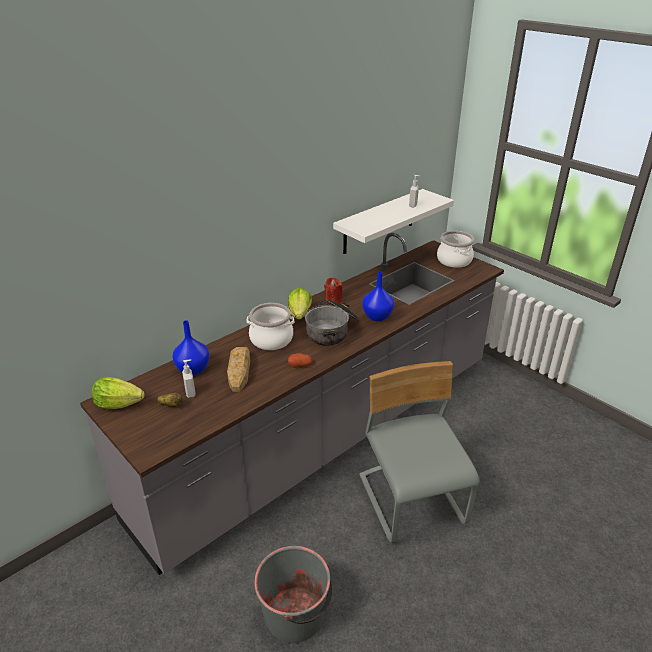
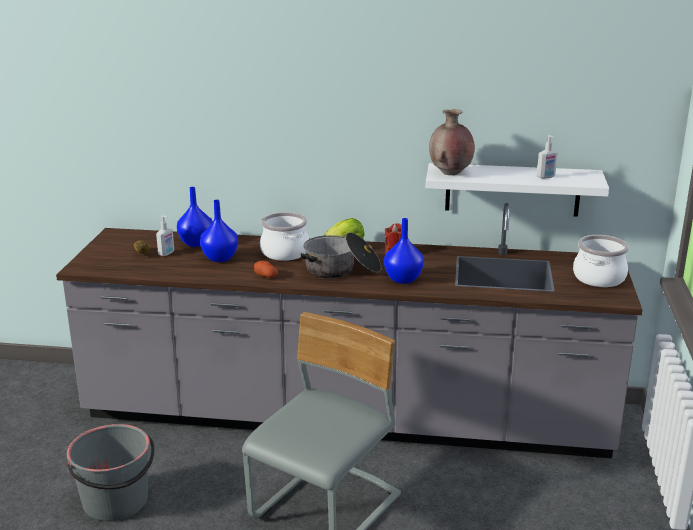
camera: 50 degrees right, 10 degrees down
lettuce [92,377,145,409] -> none
bread [227,347,250,392] -> blue vase [200,200,238,262]
none -> brown vase [429,109,475,175]

